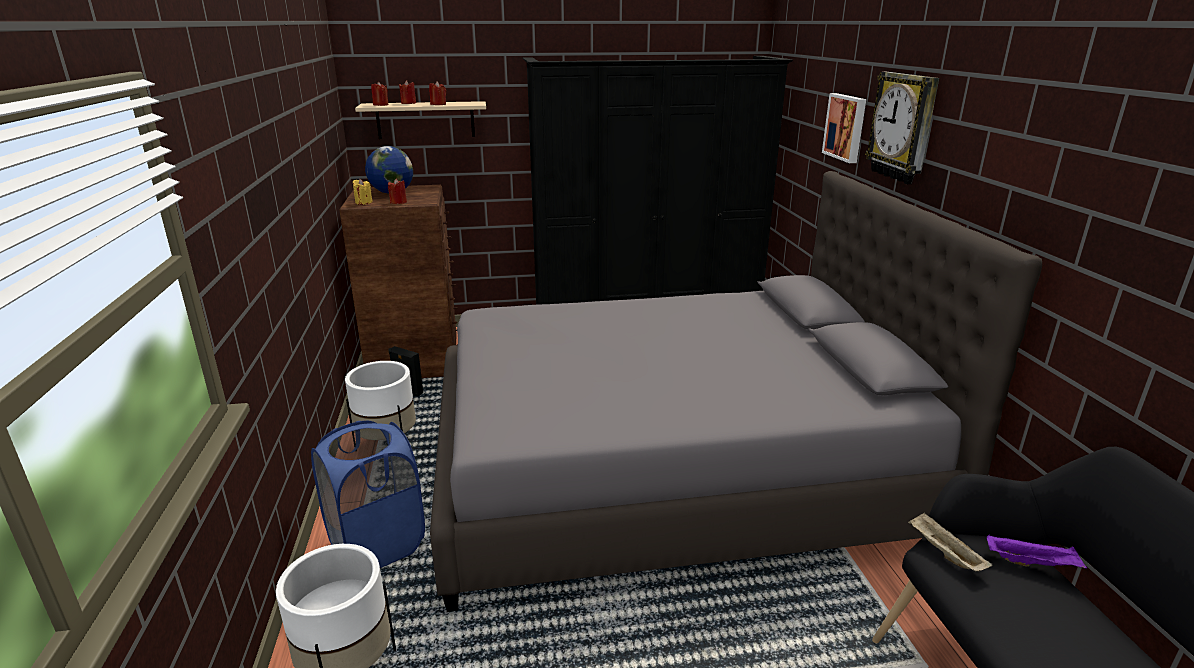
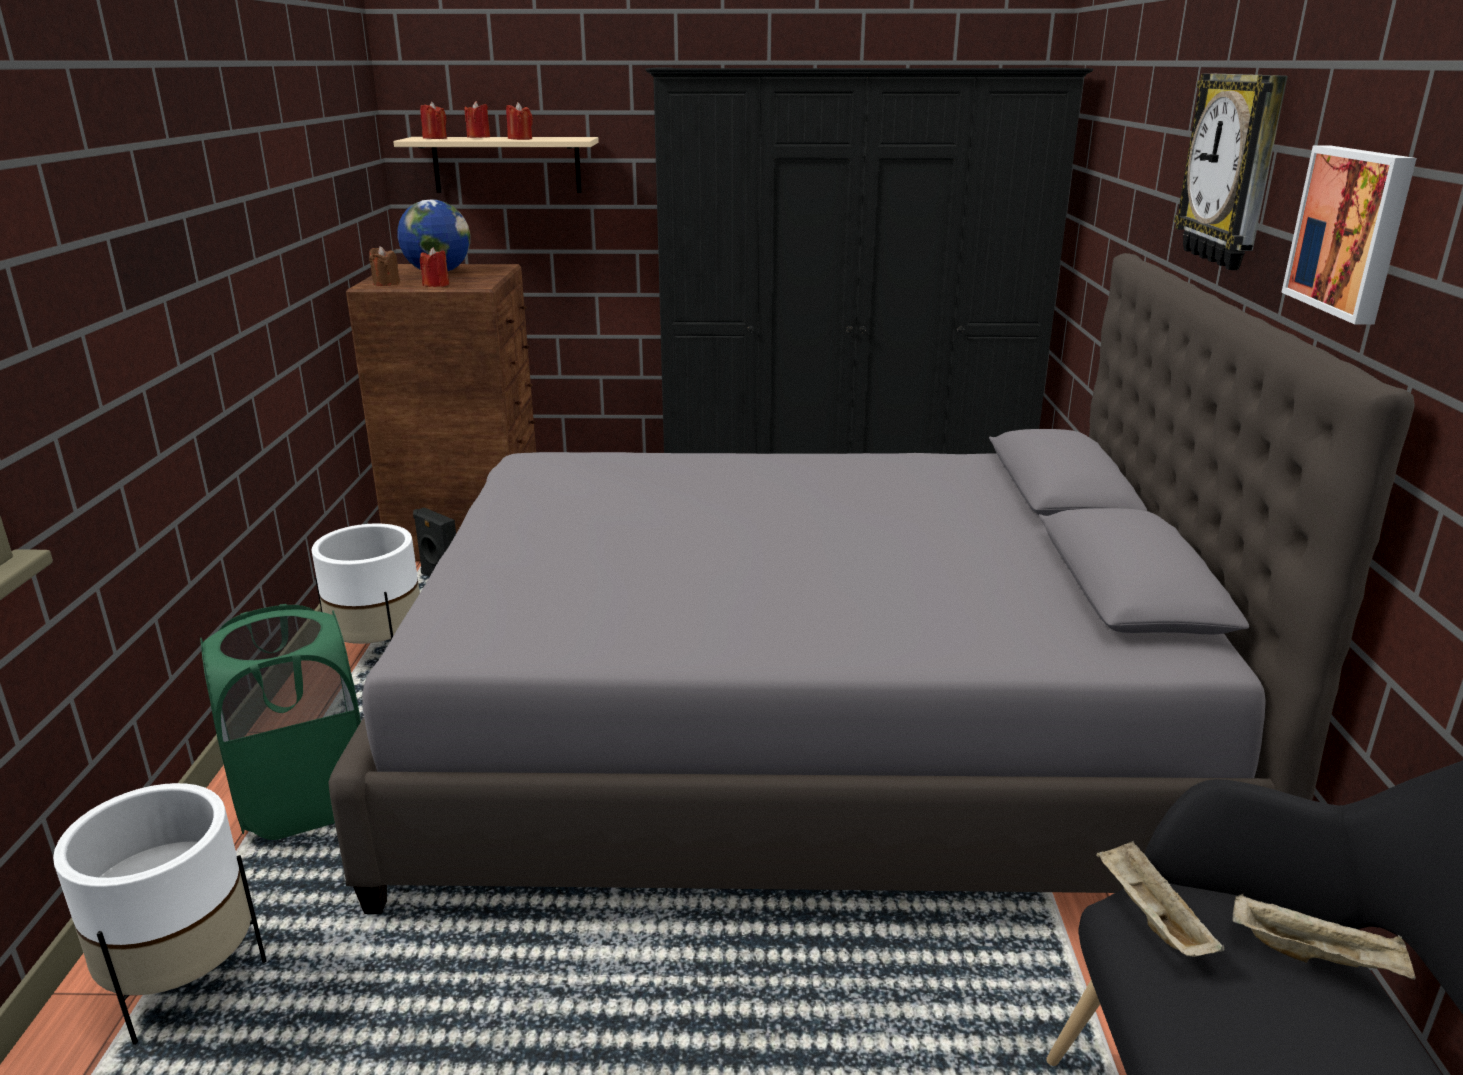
camera: 10 degrees right, 0 degrees up
blue laundry basket [311,421,425,568] -> green laundry basket [200,604,361,840]
yellow candle [353,179,372,205] -> brown candle [369,246,400,286]
picture [822,93,866,163] -> picture moved to [1281,146,1417,325]
purple tray [987,534,1087,569] -> beige tray [1233,894,1416,980]

